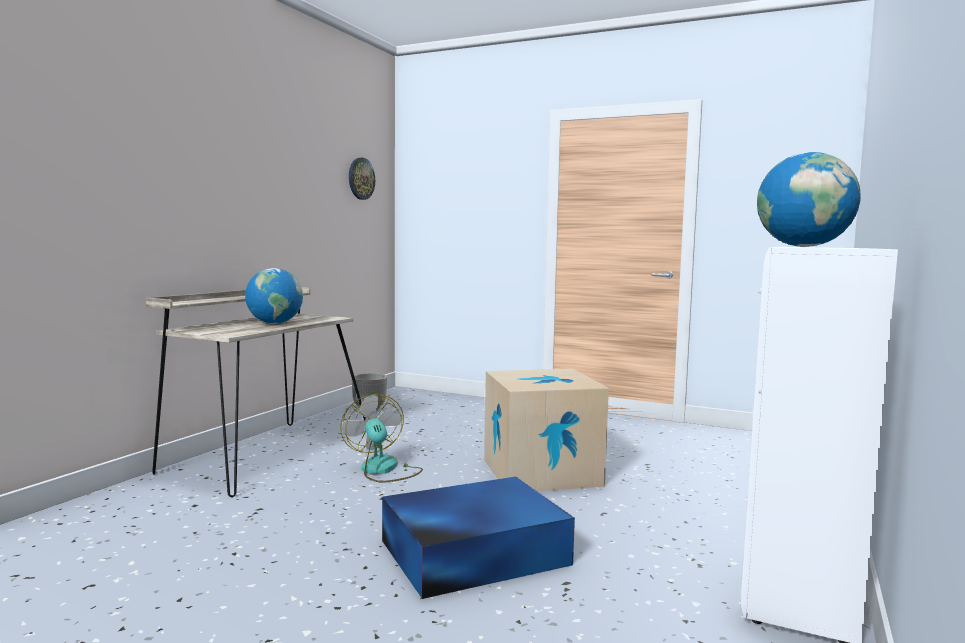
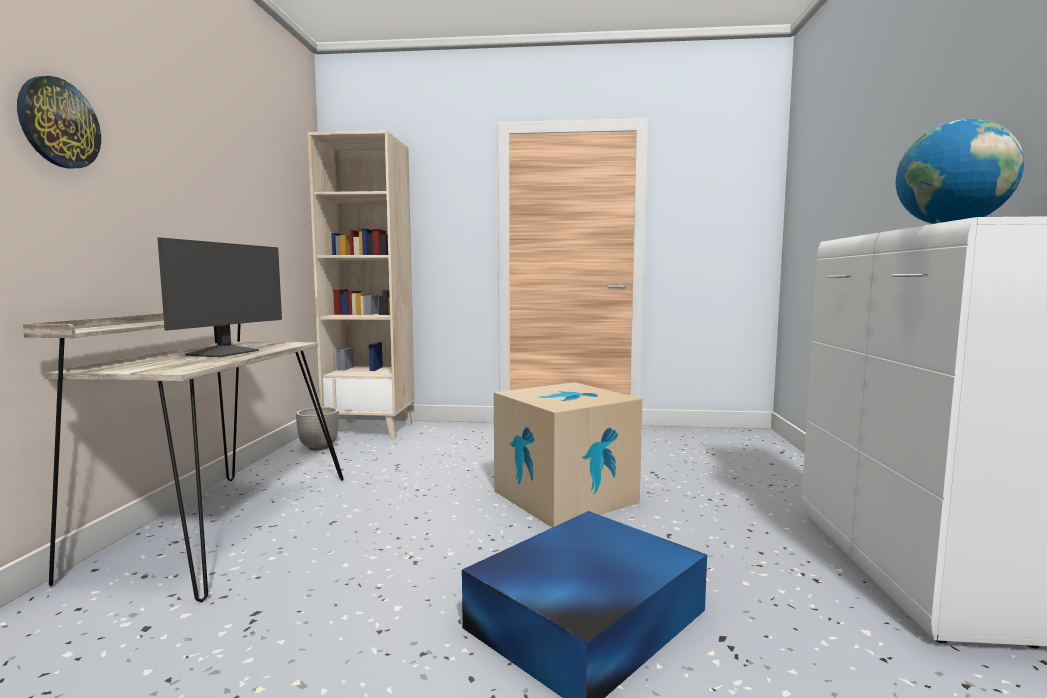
camera: 20 degrees left, 0 degrees up
globe [245,268,303,324] -> monitor [157,238,282,357]
fan [340,394,423,483] -> none
wall clock [349,158,375,200] -> wall clock moved to [17,76,101,168]
none -> beige bookcase [308,130,415,439]

